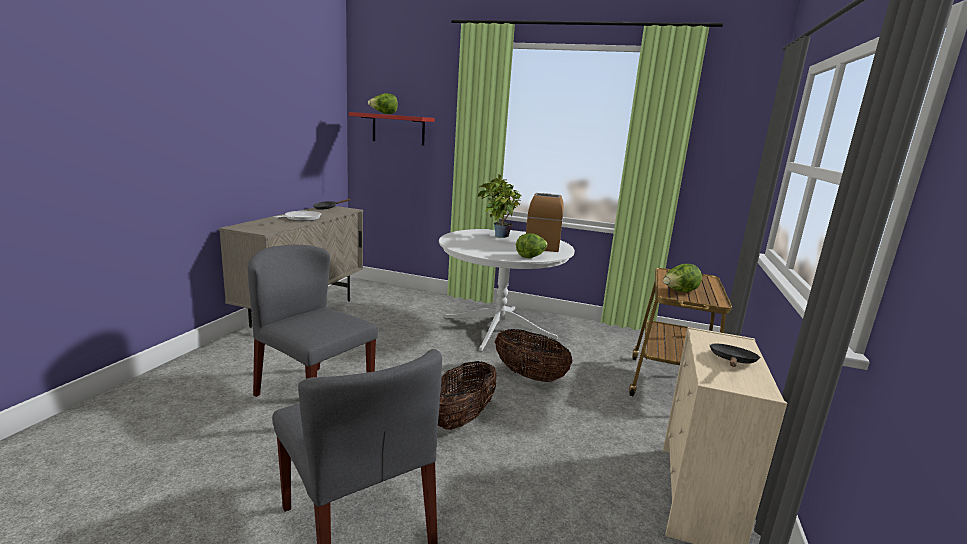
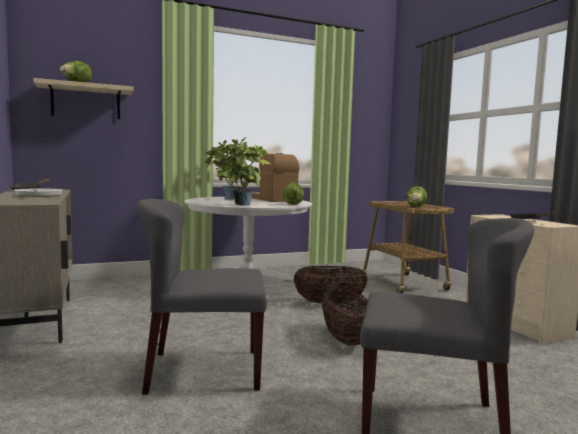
camera: 40 degrees left, 10 degrees down
red shelf [349,112,435,146] -> beige shelf [33,78,133,119]
none -> potted plant [217,137,270,205]

